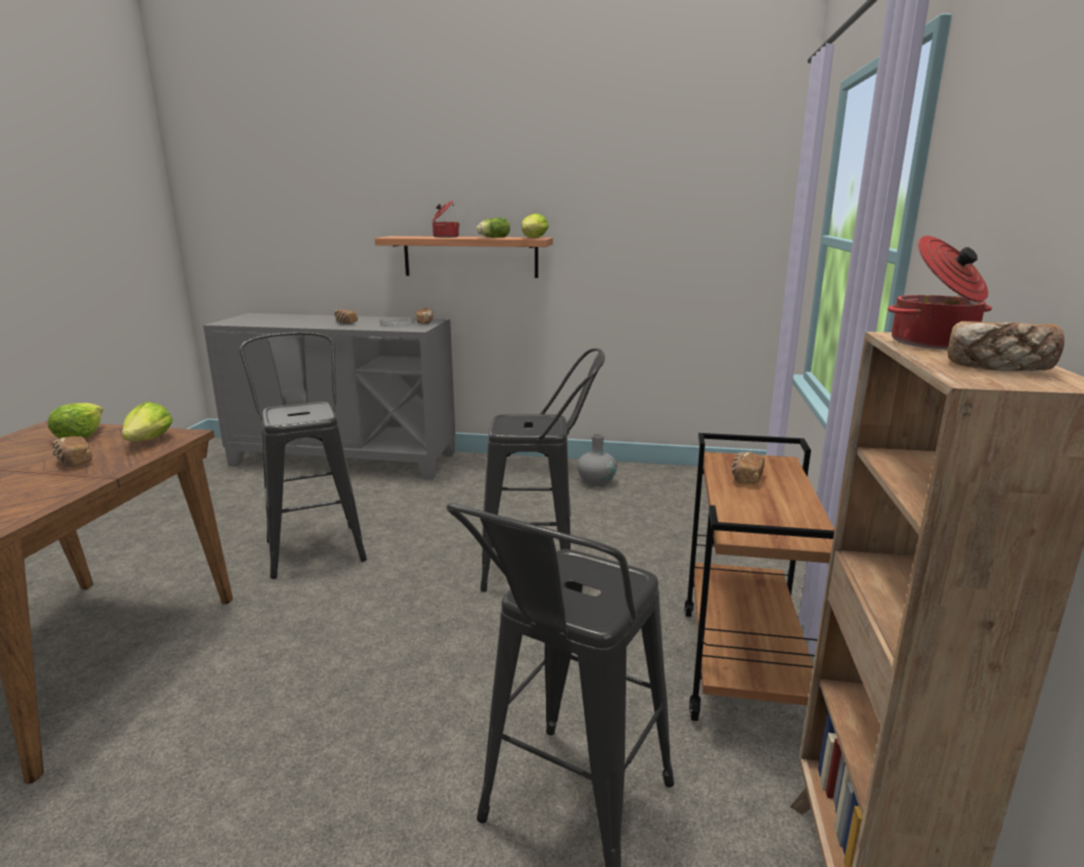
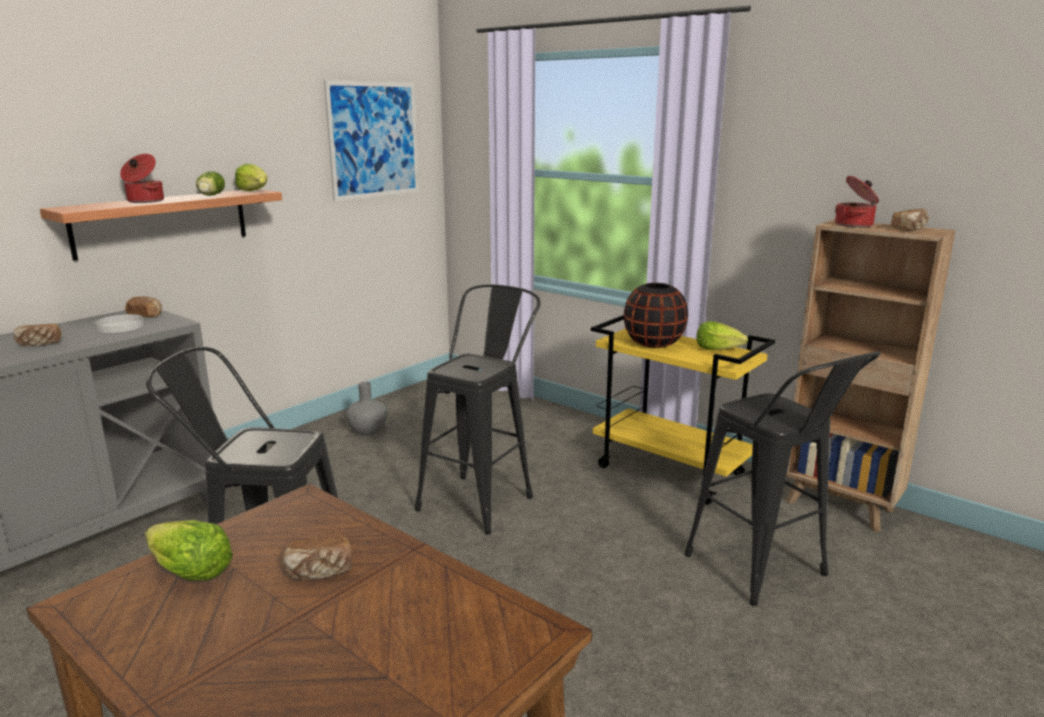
camera: 60 degrees left, 0 degrees up
lettuce [122,402,173,441] -> lettuce moved to [696,321,748,350]
brown cart [684,433,835,721] -> yellow cart [591,315,775,505]
bread [731,452,765,484] -> black vase [624,283,688,348]
none -> picture [324,80,419,201]

